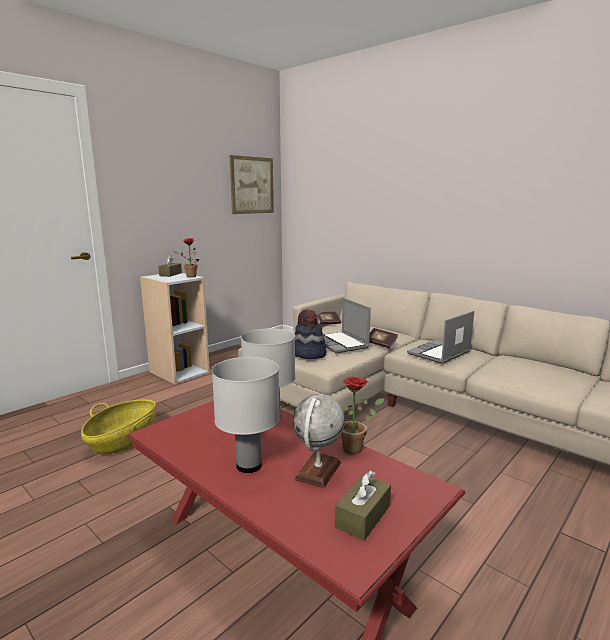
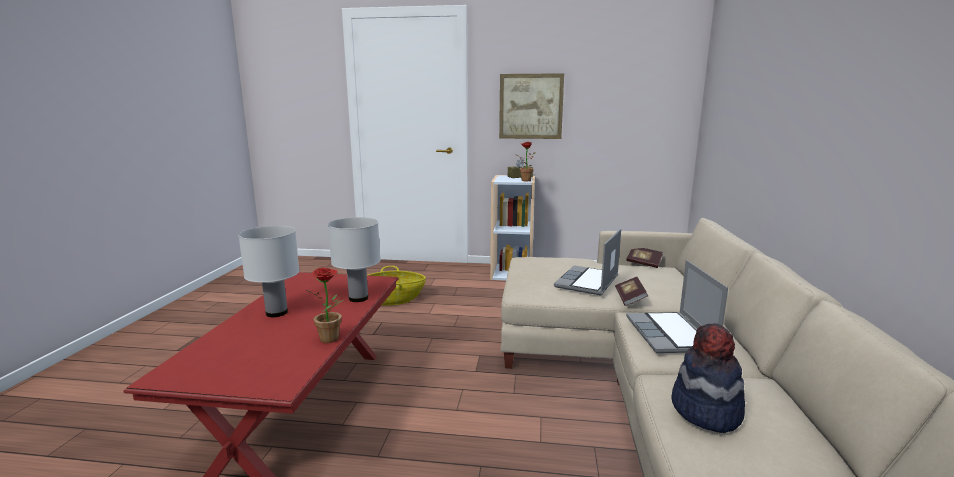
camera: 55 degrees right, 0 degrees up
picture [230,155,274,214] -> picture moved to [499,73,564,139]
globe [293,394,345,488] -> none
hat [294,309,326,359] -> hat moved to [672,323,745,433]
brown tissue box [335,471,391,541] -> none
laptop [407,311,474,364] -> laptop turned 105 degrees counterclockwise [626,260,728,353]

